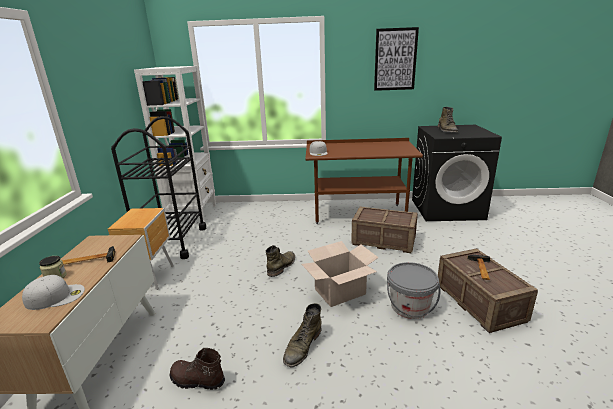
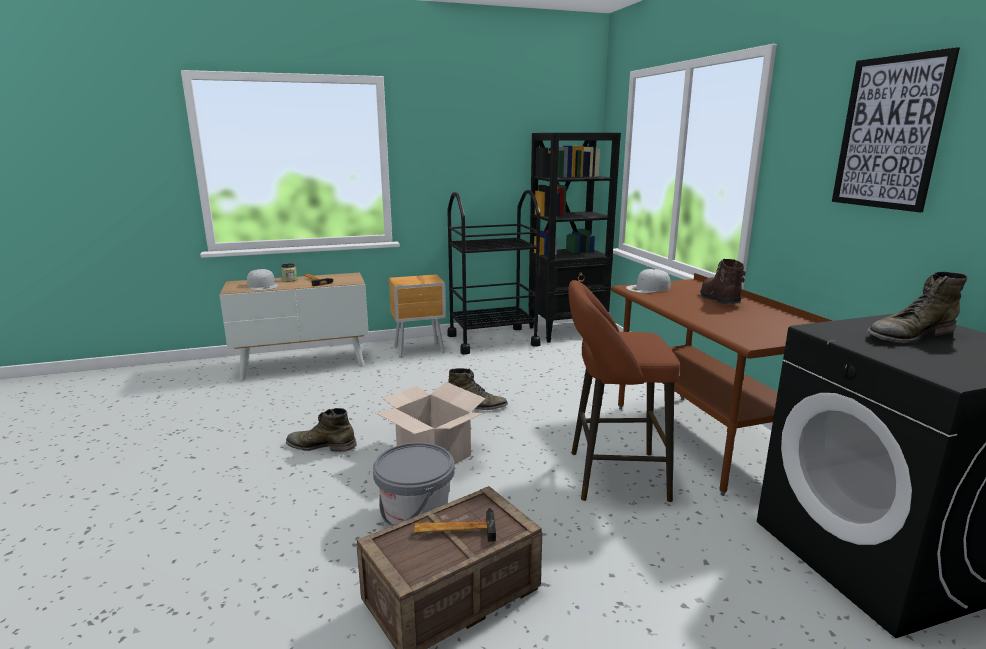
camera: 70 degrees right, 5 degrees down
white bookcase [134,66,216,225] -> black bookcase [529,133,621,343]
brown boot [169,348,225,390] -> brown boot moved to [700,259,746,304]
crate [351,206,418,253] -> brown stool [568,280,680,502]

